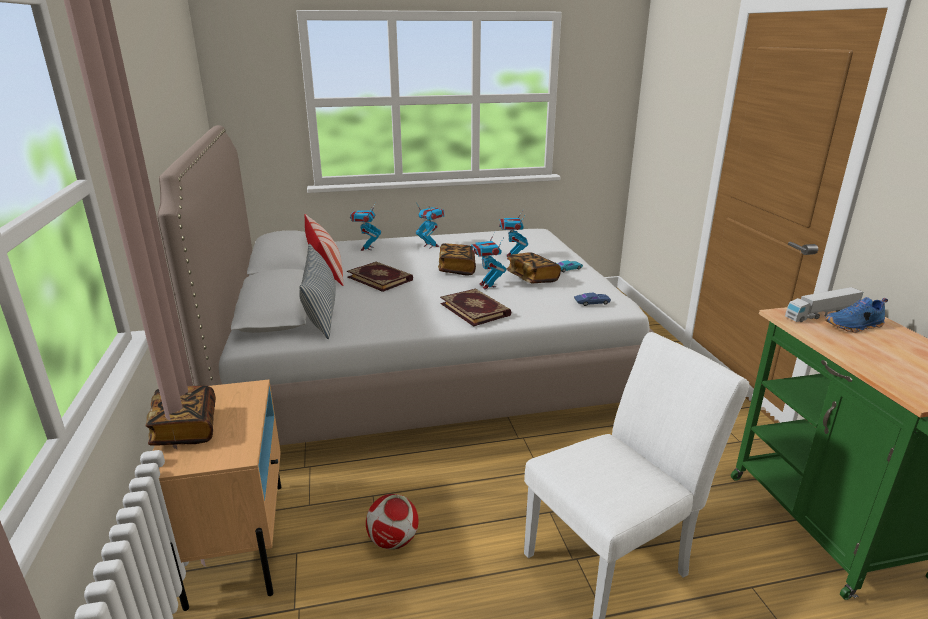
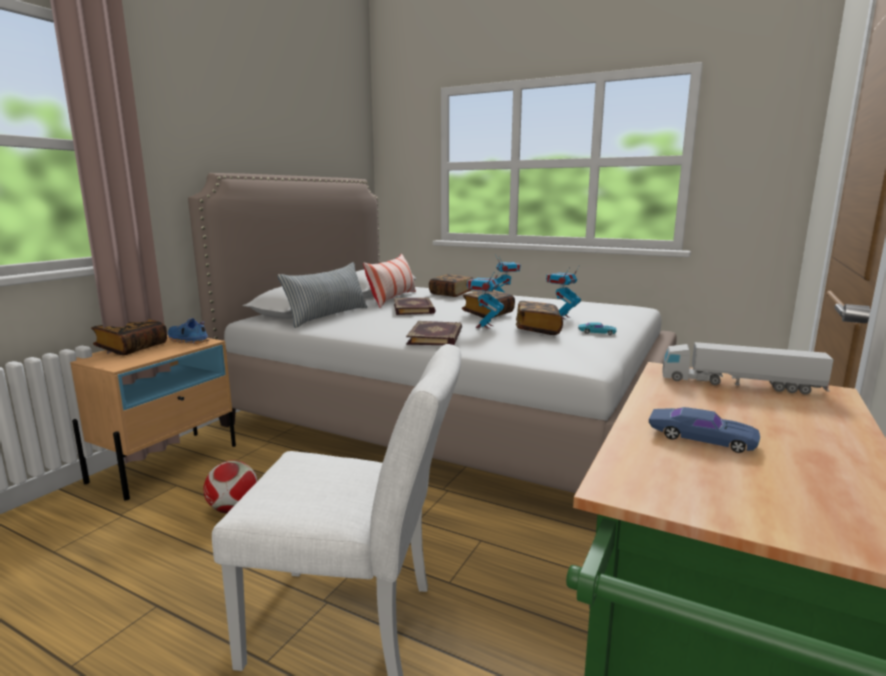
camera: 40 degrees right, 10 degrees down
toy robot [350,203,381,251] -> book [429,274,473,297]
blue toy car [574,292,611,306] -> blue toy car moved to [649,407,760,453]
blue shoe [825,297,888,333] -> blue shoe moved to [168,318,209,344]

